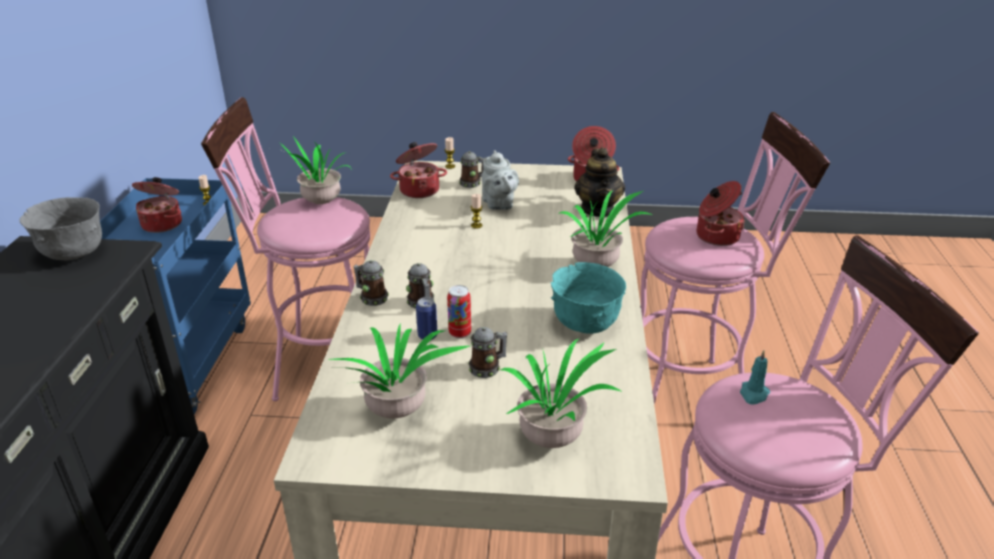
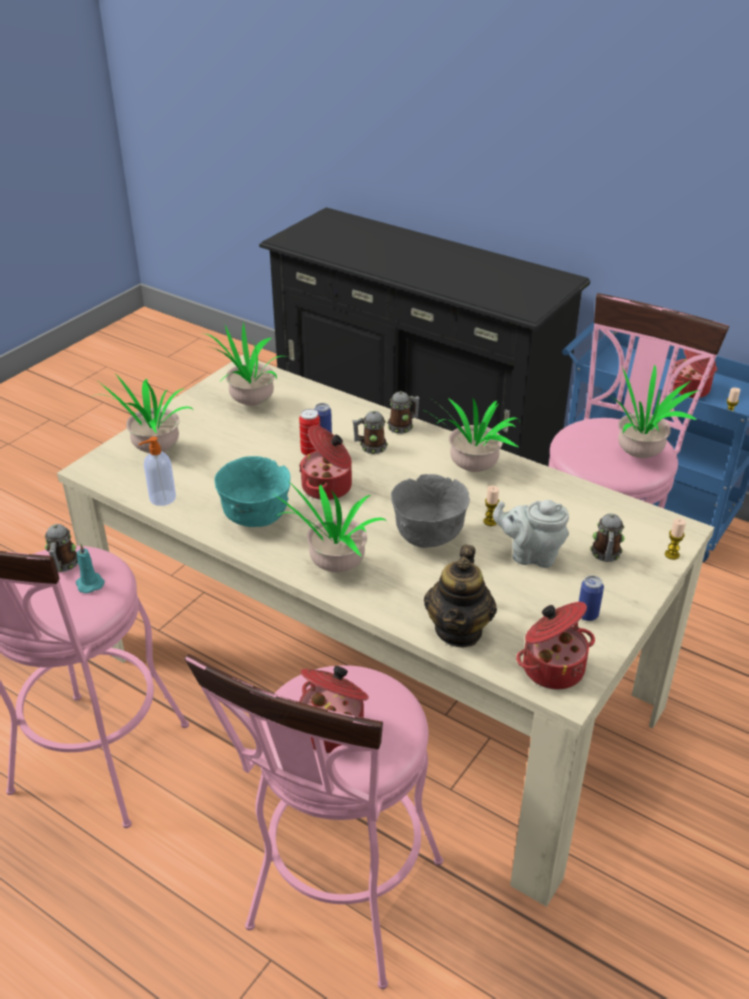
camera: 120 degrees right, 5 degrees up
grey bowl [20,197,102,260] -> grey bowl moved to [391,474,470,548]
cooking pot [390,142,447,198] -> cooking pot moved to [299,425,352,500]
mug [468,327,507,378] -> mug moved to [45,524,78,572]
teapot [574,148,625,217] -> teapot turned 105 degrees counterclockwise [424,545,497,647]
none -> soap dispenser [139,436,176,506]
none -> potted plant [420,397,520,472]
none -> can [579,575,604,621]

